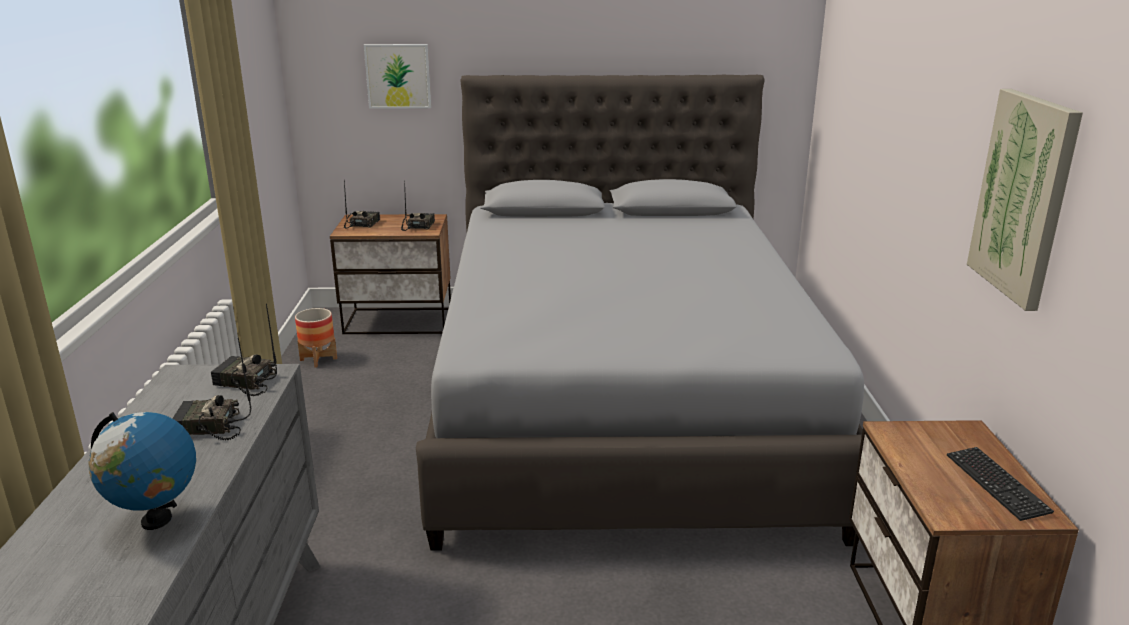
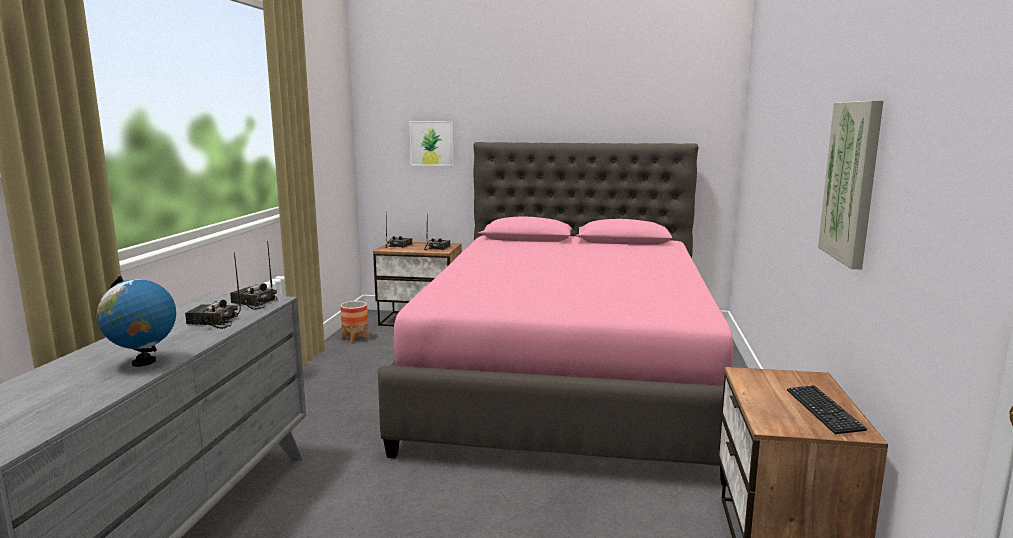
camera: 10 degrees right, 10 degrees down
grey bed [416,75,864,551] -> pink bed [378,142,733,486]

